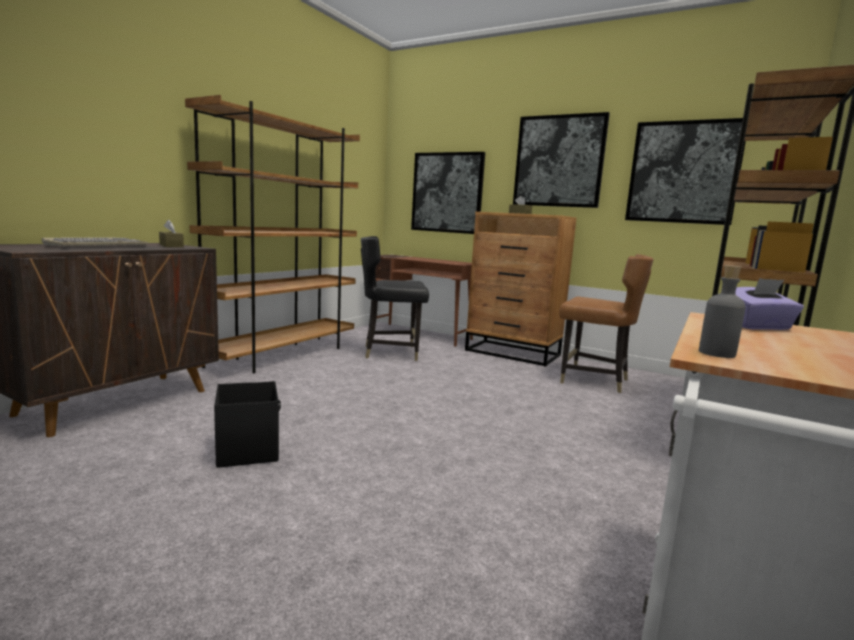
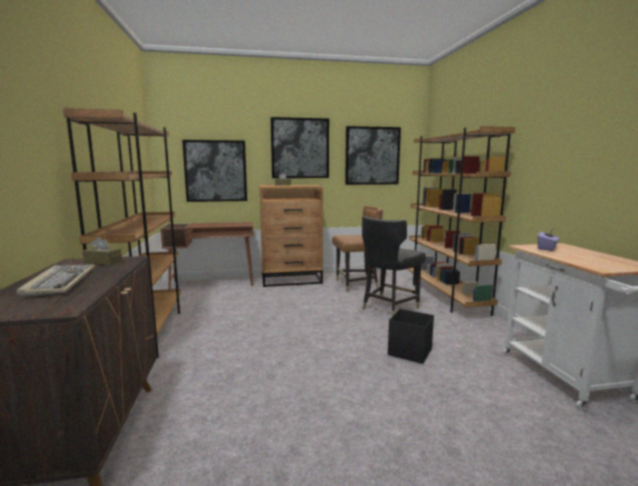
camera: 40 degrees left, 0 degrees up
black storage box [214,381,281,468] -> black storage box moved to [388,309,434,364]
black chair [361,236,429,361] -> black chair moved to [362,216,426,316]
grey bottle [699,265,746,358] -> none

